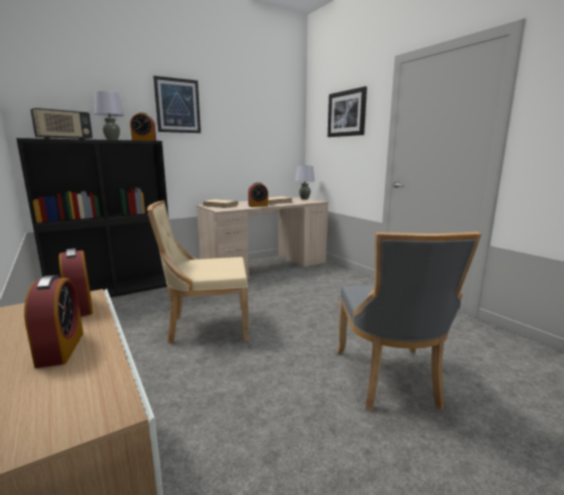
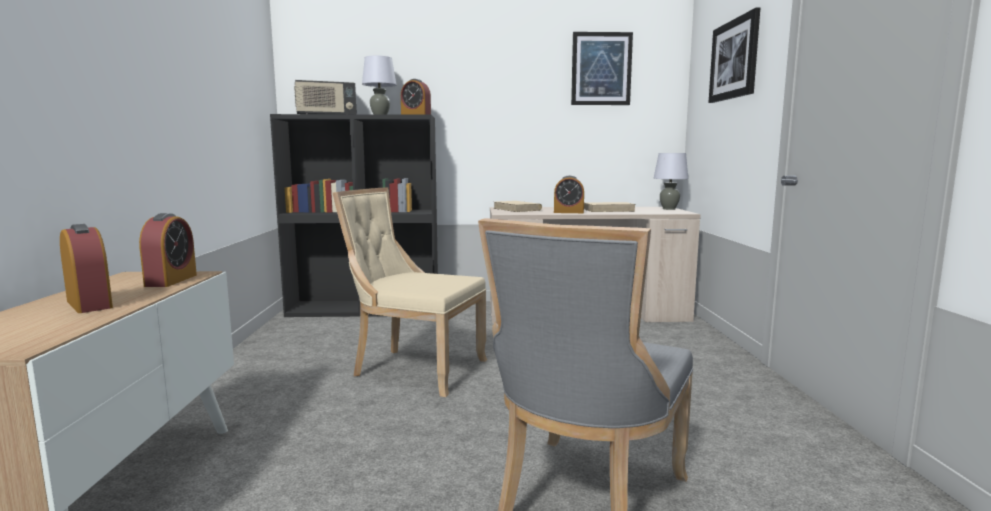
camera: 30 degrees right, 5 degrees down
alarm clock [24,275,83,368] -> alarm clock turned 60 degrees counterclockwise [60,224,113,313]
picture [153,76,201,133] -> picture moved to [571,32,633,105]

